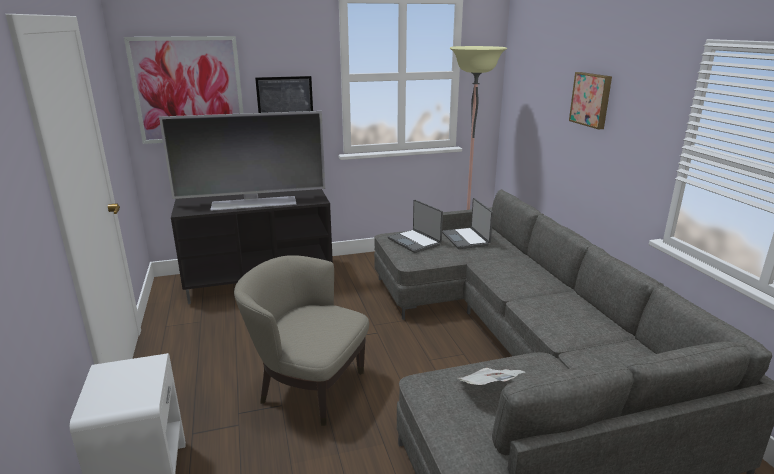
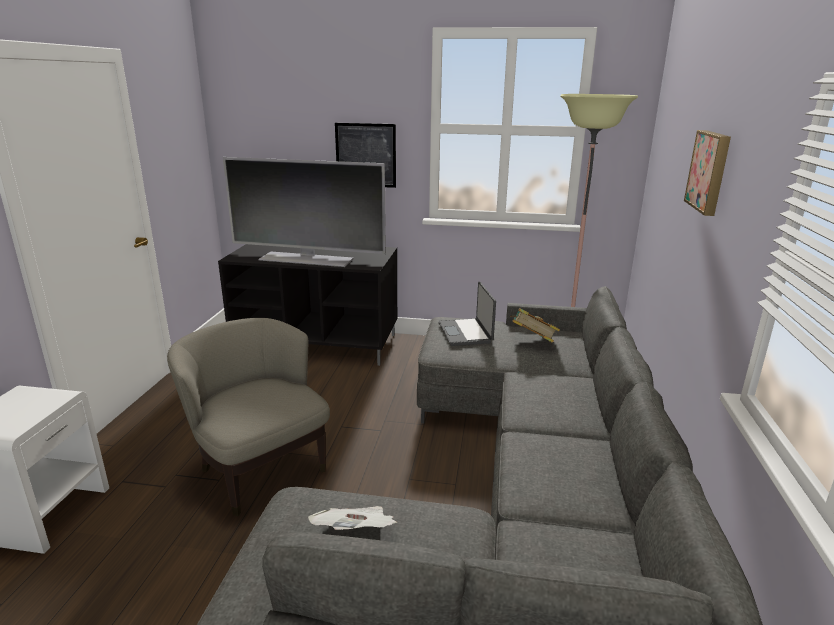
camera: 25 degrees right, 0 degrees up
picture [124,36,243,144] -> none
laptop [442,198,493,249] -> book [510,308,560,343]

